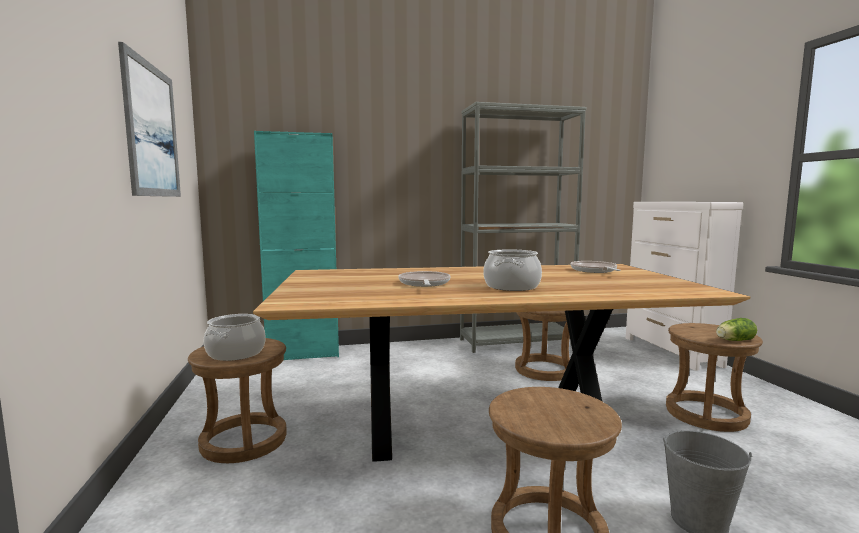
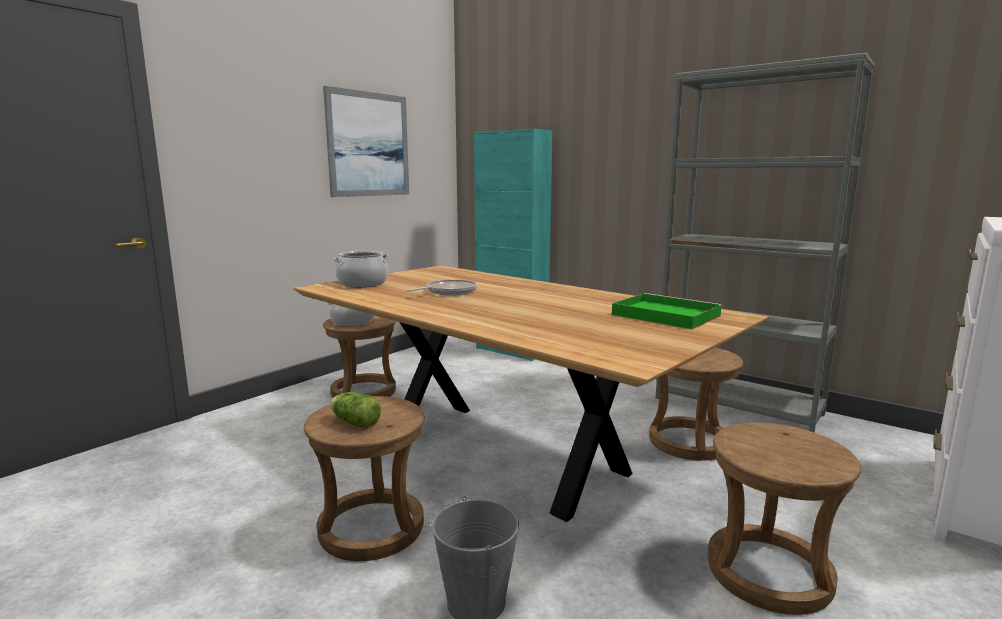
camera: 50 degrees right, 5 degrees up
cooking pot [483,249,542,291] -> cooking pot moved to [332,251,390,287]
frying pan [570,261,621,273] -> green tray [612,293,722,329]
lettuce [716,318,757,341] -> lettuce moved to [330,392,381,428]

